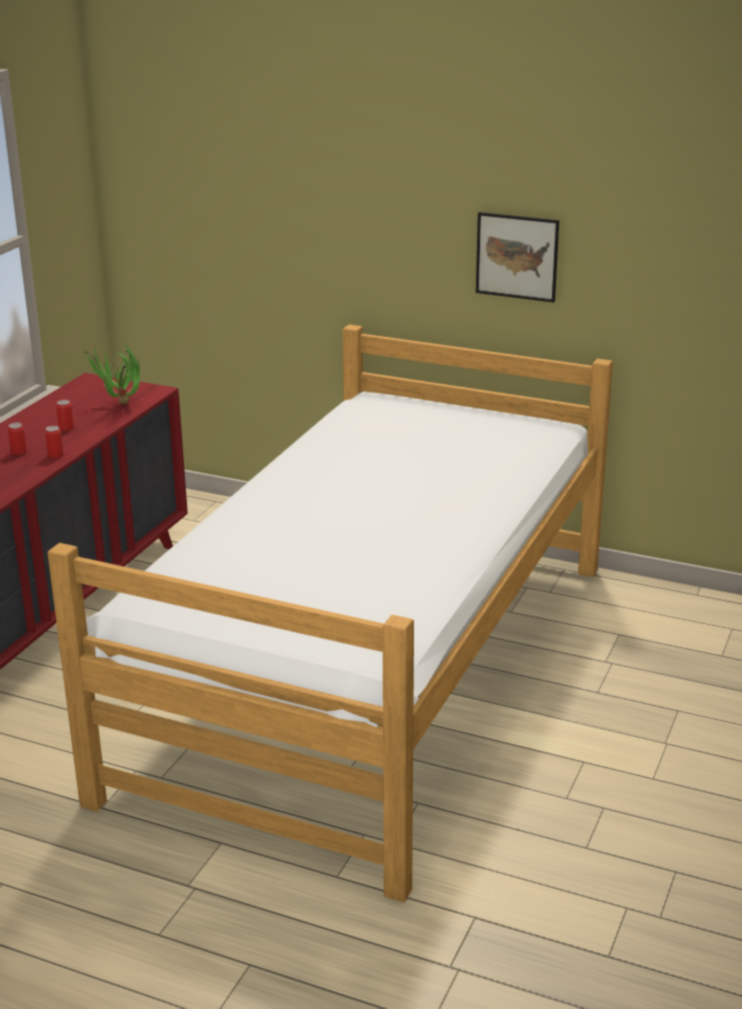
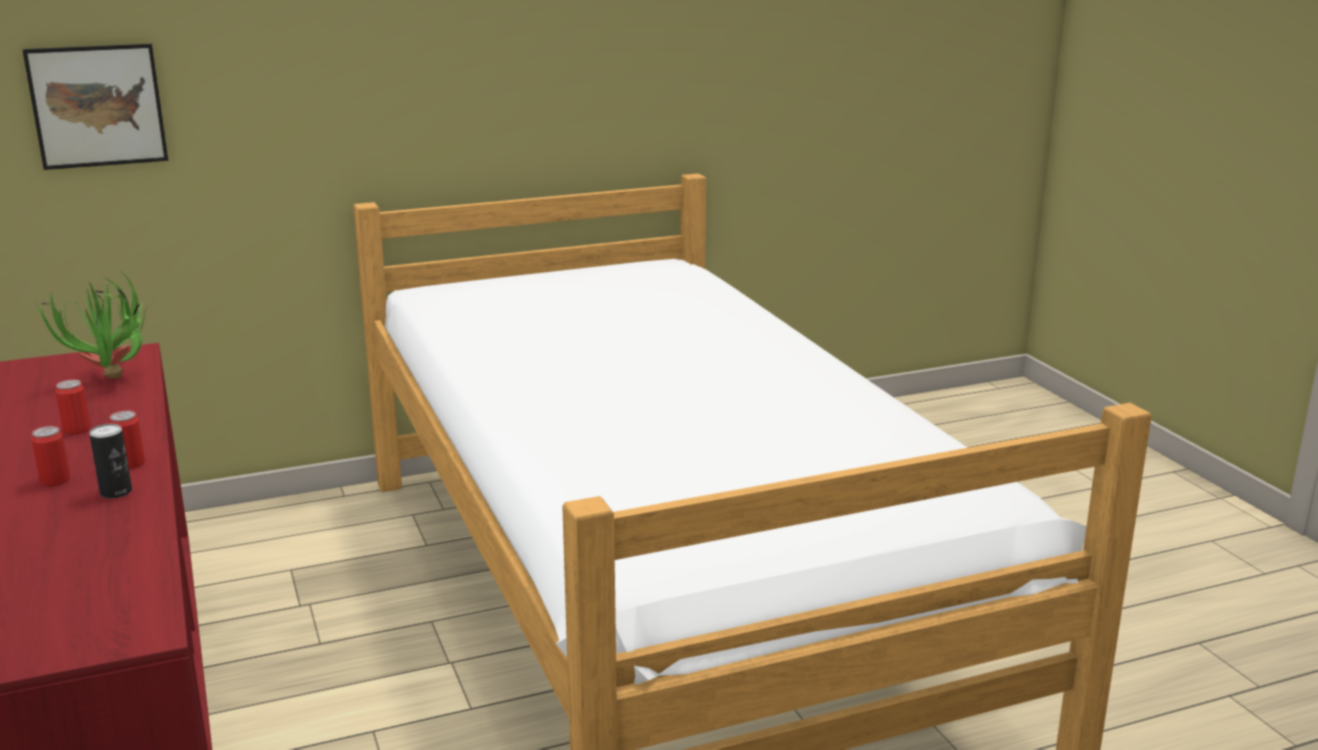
camera: 45 degrees left, 5 degrees down
picture [476,212,559,302] -> picture moved to [23,44,168,170]
none -> can [89,424,132,498]

